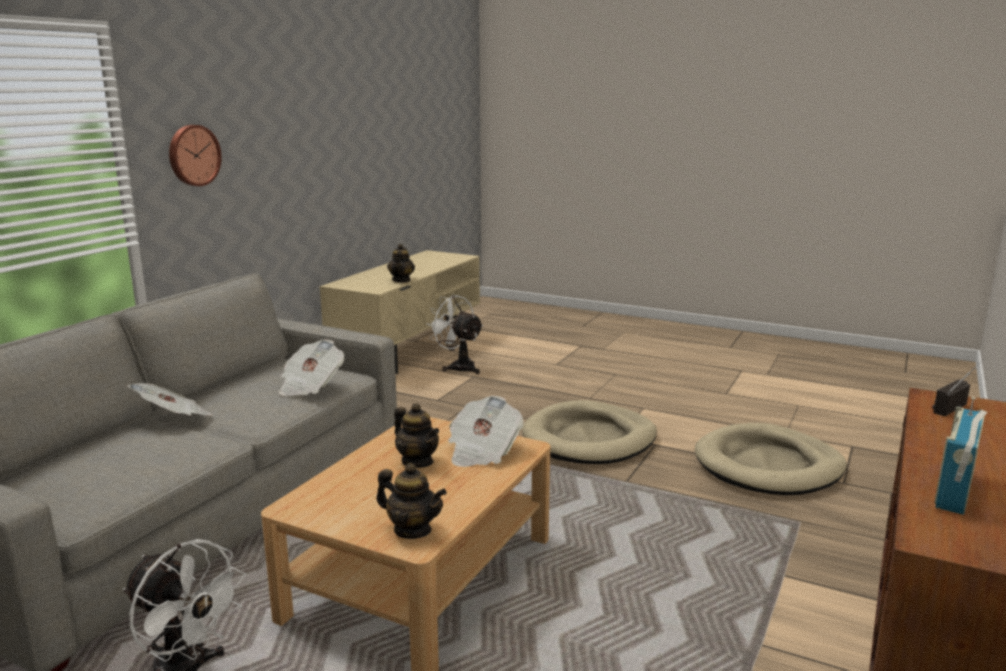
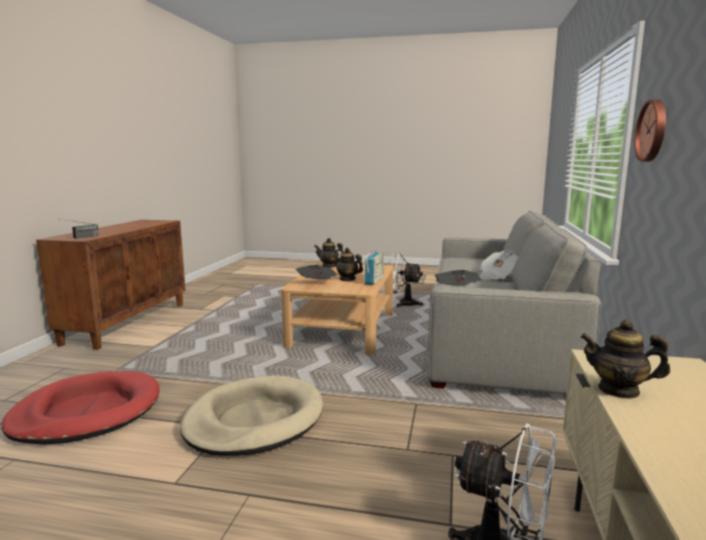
camera: 165 degrees right, 5 degrees down
teapot [387,244,415,282] -> teapot turned 60 degrees counterclockwise [581,319,670,399]
beige dog bed [695,423,847,495] -> red dog bed [1,371,159,445]
radio [934,397,987,515] -> radio moved to [364,251,384,285]

